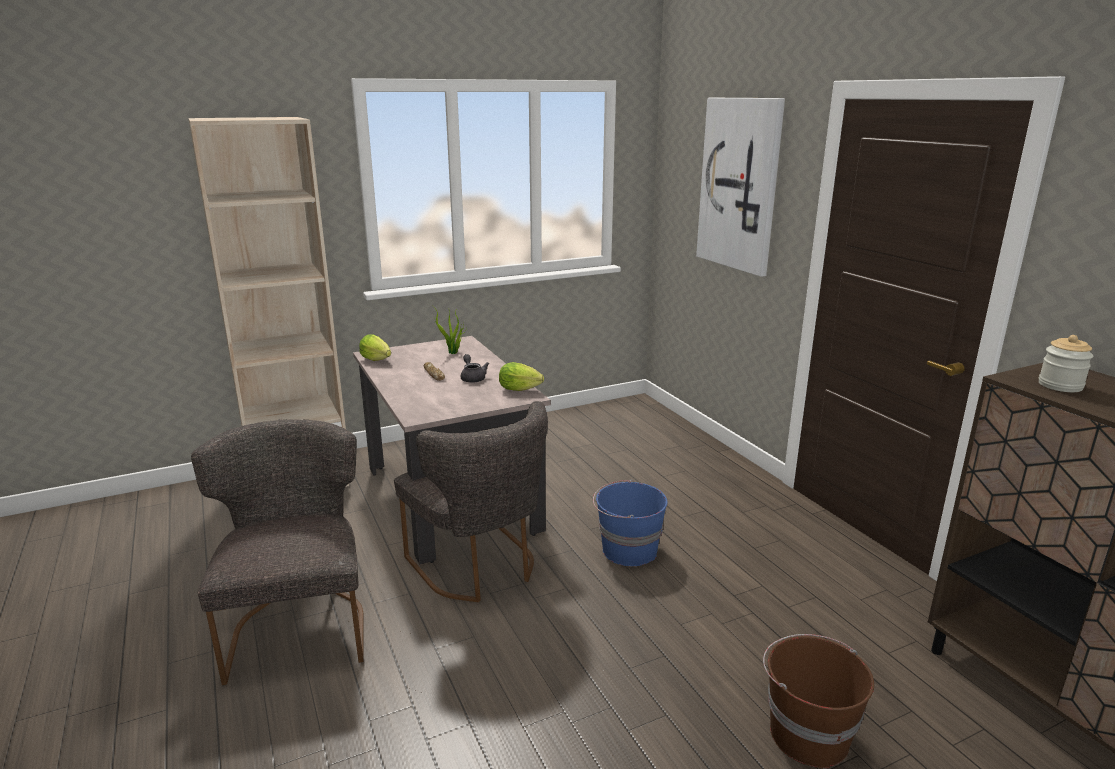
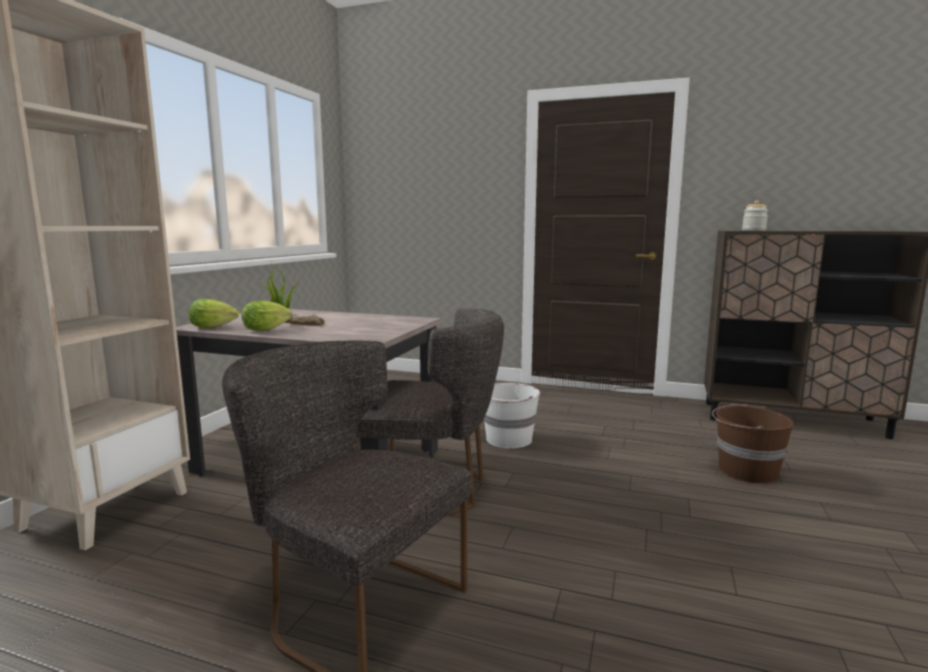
camera: 45 degrees left, 10 degrees down
grey teapot [460,354,489,383] -> none
lettuce [499,362,544,391] -> lettuce moved to [242,301,292,331]
blue bucket [593,480,668,566] -> white bucket [484,383,540,448]
picture [696,98,785,277] -> none

